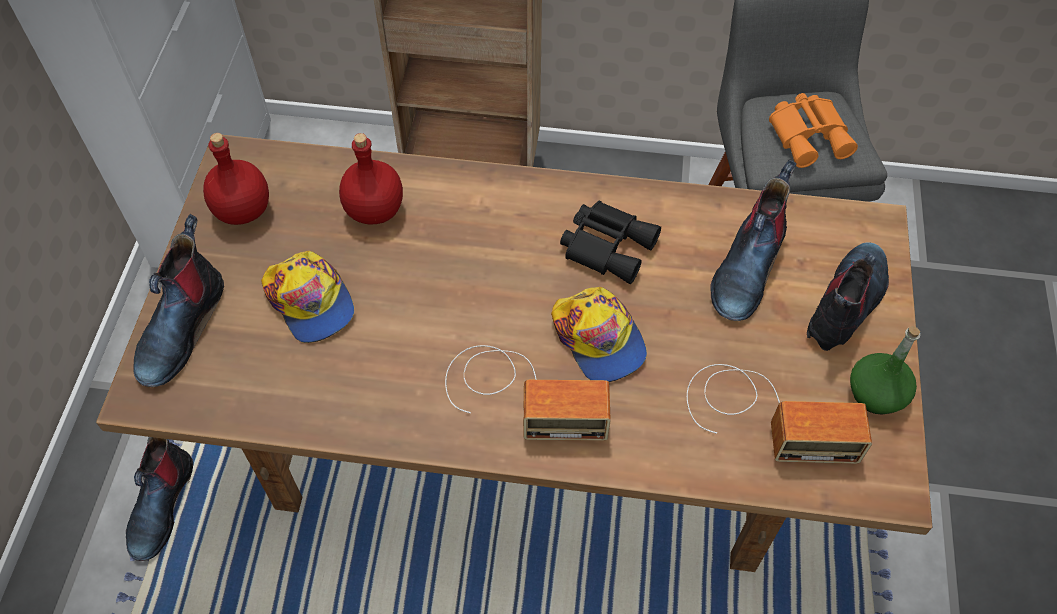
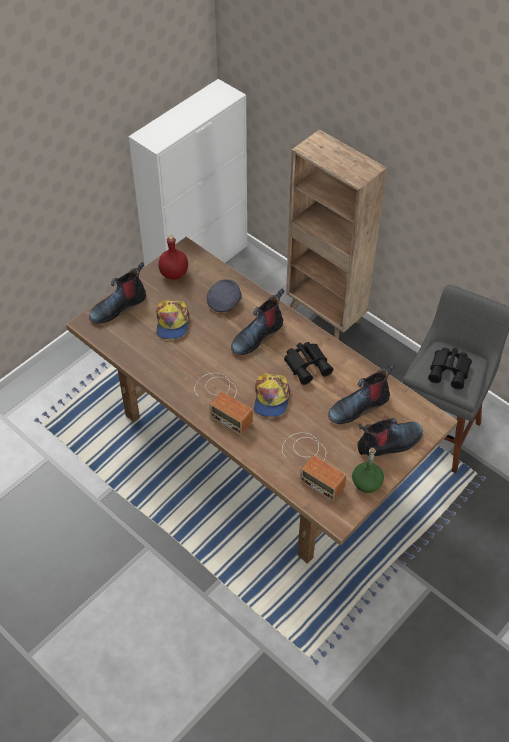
camera: 35 degrees right, 5 degrees down
boot [126,437,193,561] -> boot moved to [231,288,284,355]
red bottle [339,133,403,225] -> grey cap [207,279,242,312]
orange binoculars [769,93,858,168] -> black binoculars [428,348,472,390]

